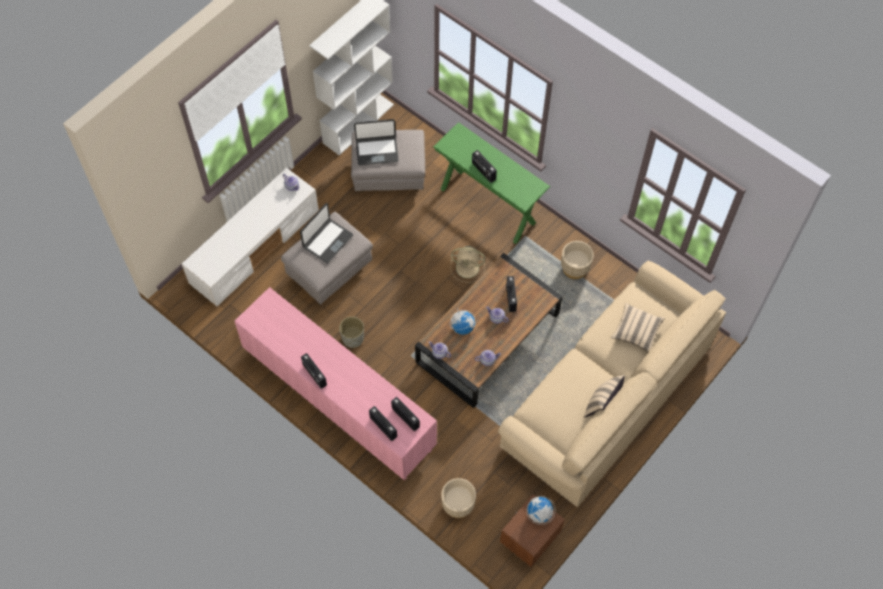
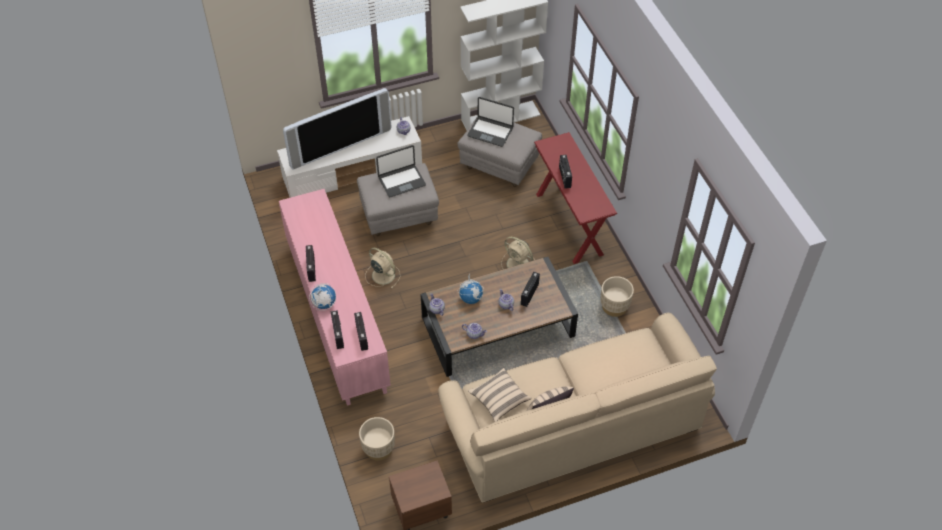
camera: 30 degrees right, 10 degrees down
grey planter [339,317,364,348] -> beige fan [365,248,400,289]
green console table [433,122,550,244] -> red console table [534,132,617,264]
globe [527,496,555,525] -> globe moved to [309,283,336,311]
beige pillow [611,303,665,351] -> beige pillow moved to [468,368,532,422]
none -> television [283,88,392,169]

